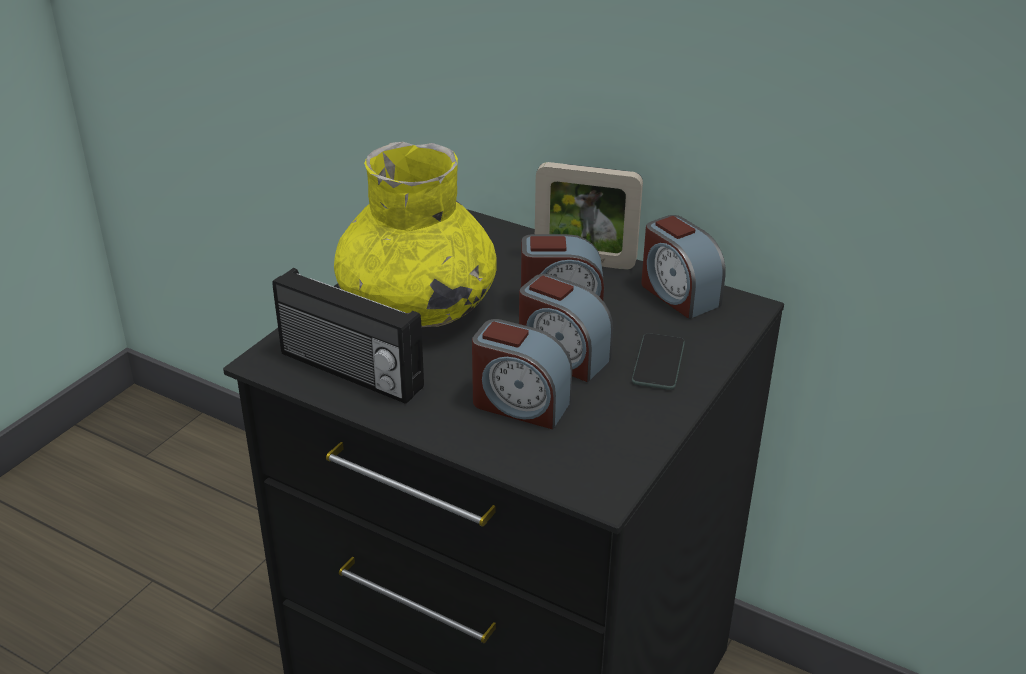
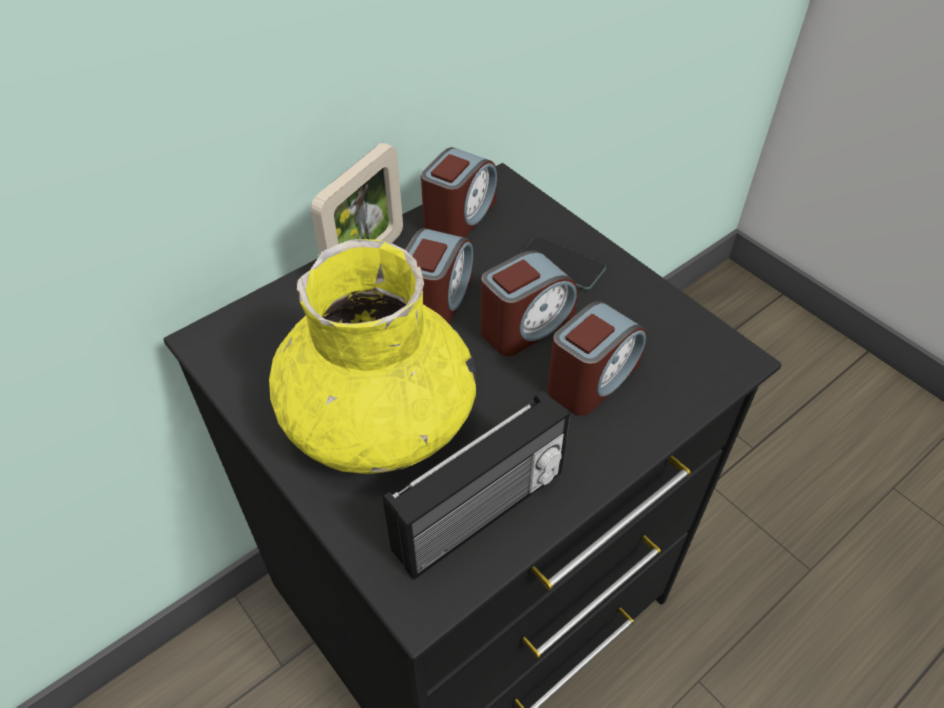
camera: 70 degrees left, 15 degrees up
alarm clock [641,215,726,319] -> alarm clock turned 45 degrees counterclockwise [421,147,497,238]

